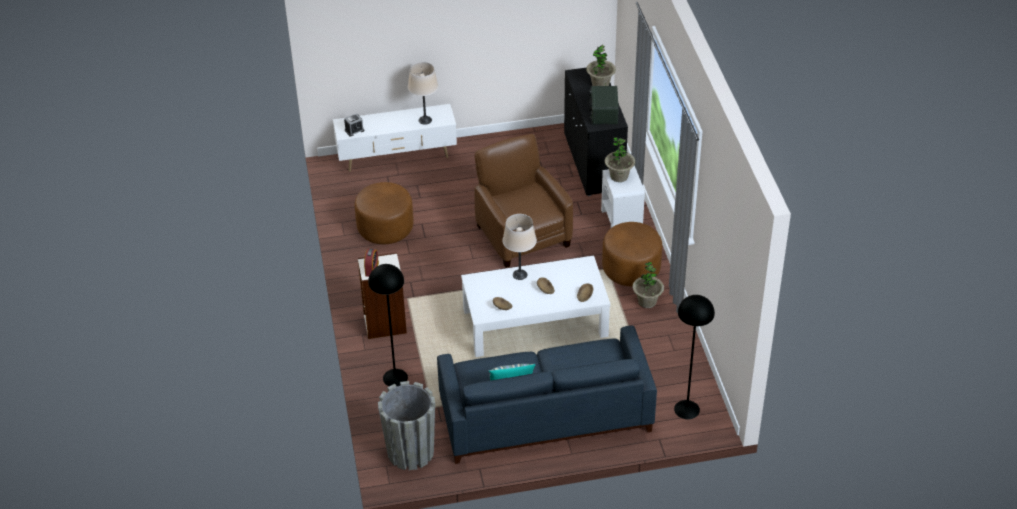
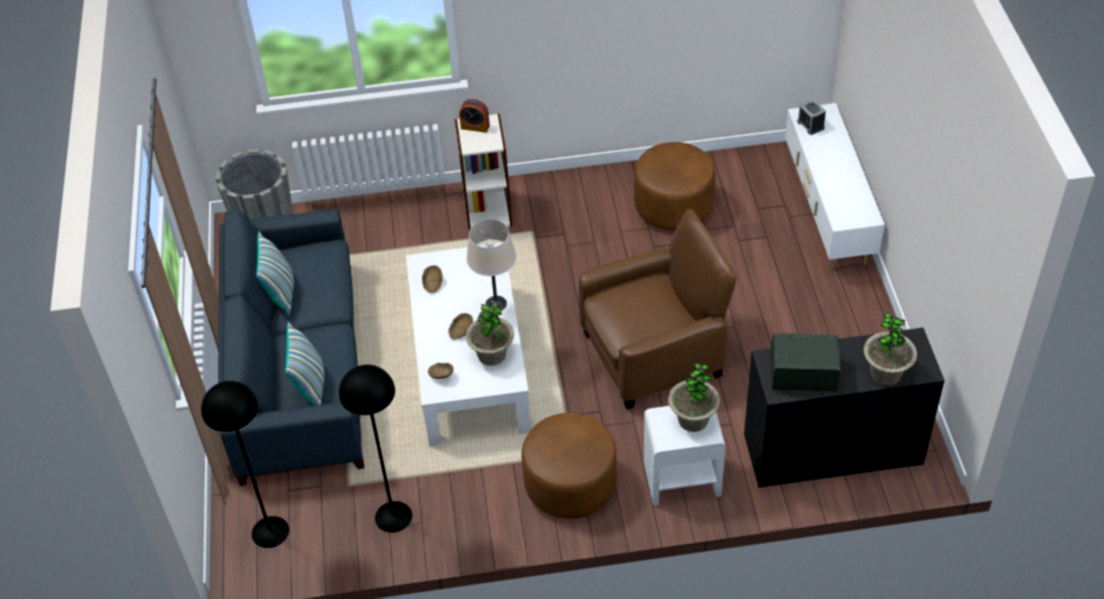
camera: 95 degrees right, 5 degrees up
black floor lamp [368,264,408,386] -> black floor lamp moved to [339,365,412,533]
beige table lamp [408,62,438,125] -> none
potted plant [632,262,664,308] -> potted plant moved to [466,303,514,366]
none -> pillow [285,321,325,406]

